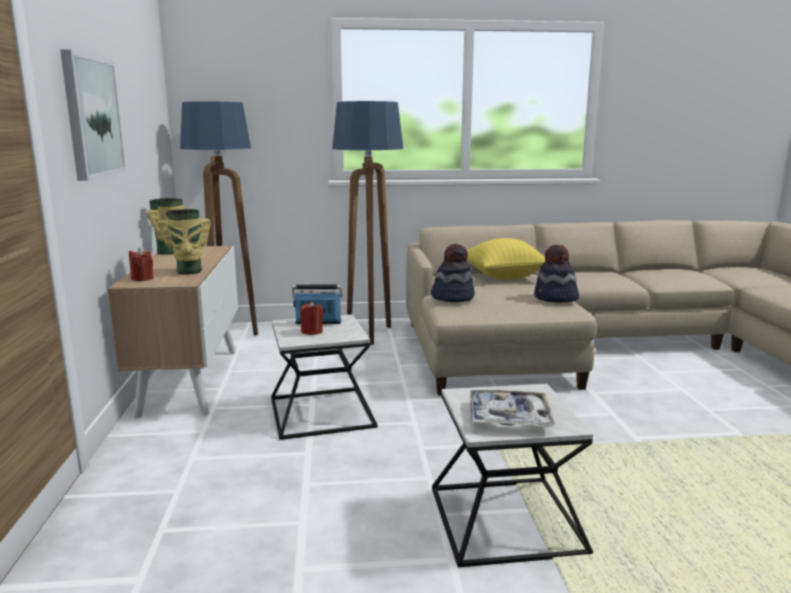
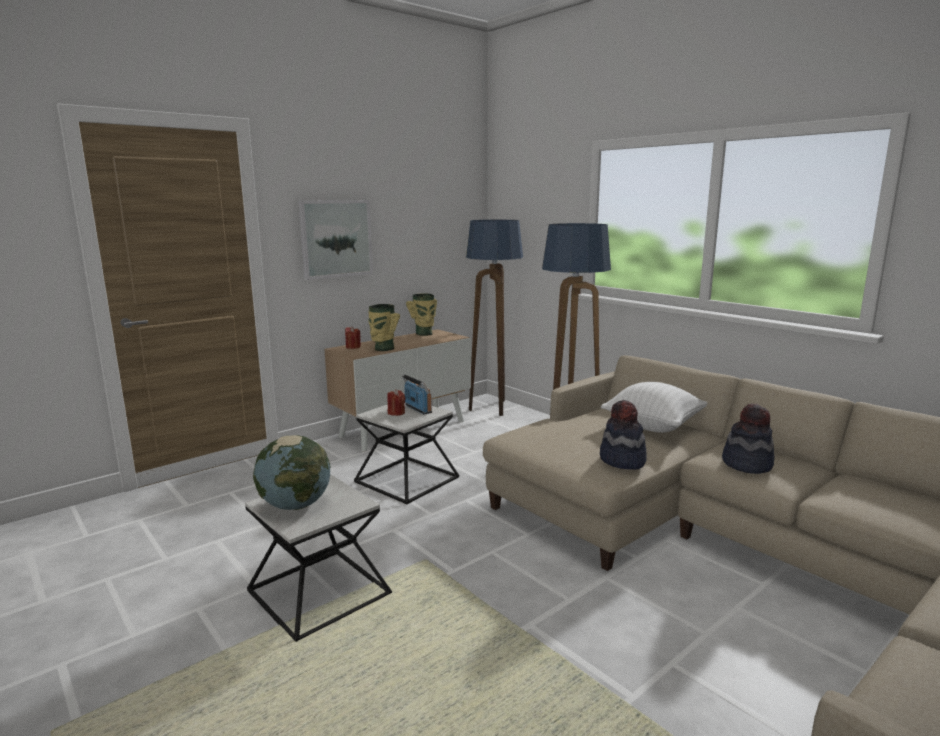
camera: 55 degrees right, 0 degrees up
hat [431,244,475,302] -> hat moved to [722,403,775,474]
yellow pillow [467,238,545,280] -> white pillow [601,382,708,433]
tray [470,390,555,427] -> globe [253,435,331,510]

